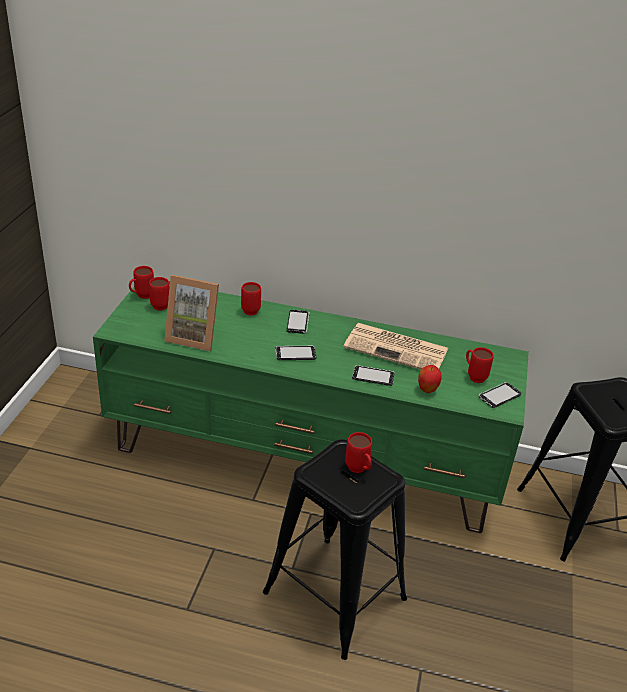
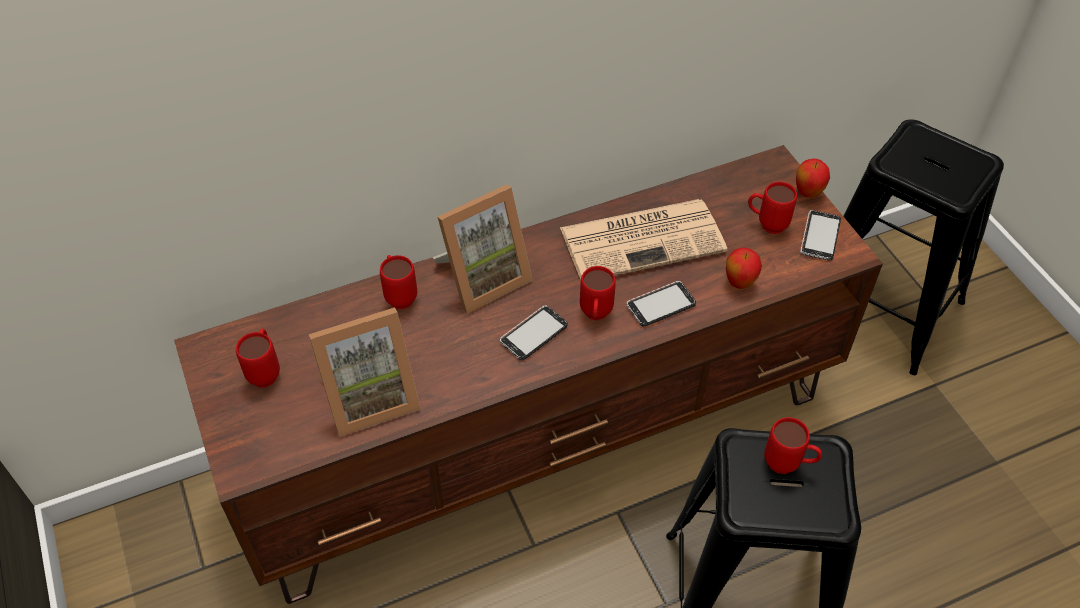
camera: 35 degrees left, 15 degrees up
green tv stand [93,284,529,533] -> brown tv stand [174,145,883,604]
red mug [129,266,154,299] -> red mug moved to [580,266,616,320]
phone [287,310,309,334] -> picture frame [433,185,533,314]
none -> apple [796,158,830,198]

